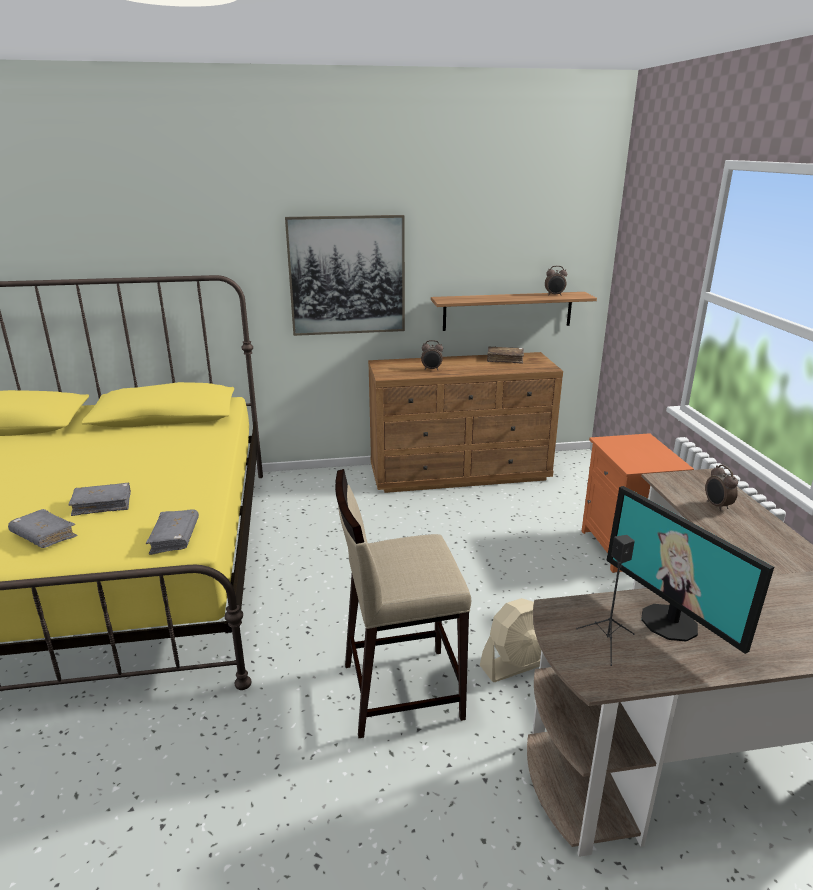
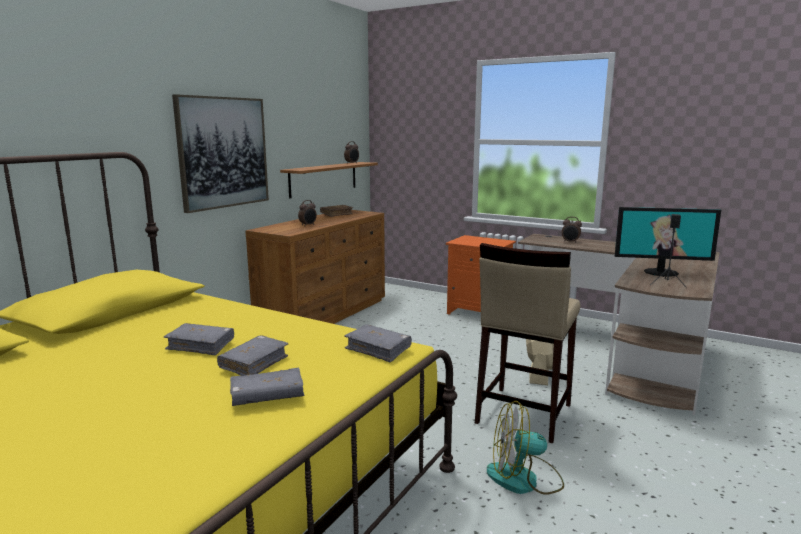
camera: 50 degrees left, 10 degrees down
none -> grey book [164,323,234,355]
none -> fan [487,401,564,495]

